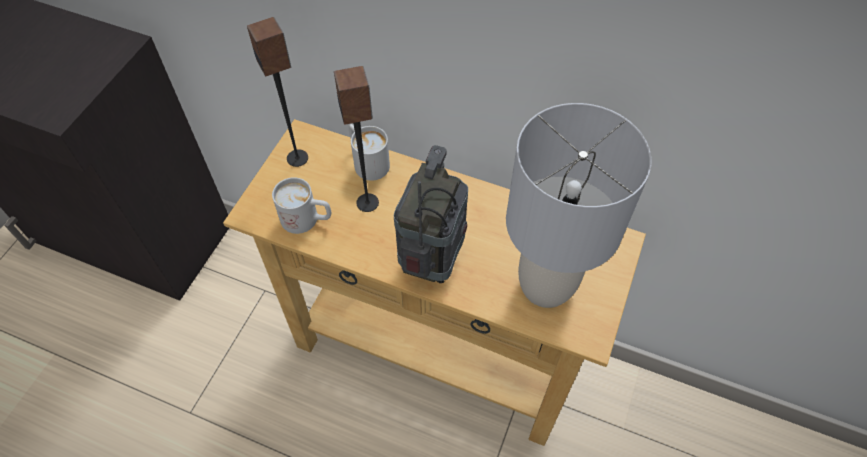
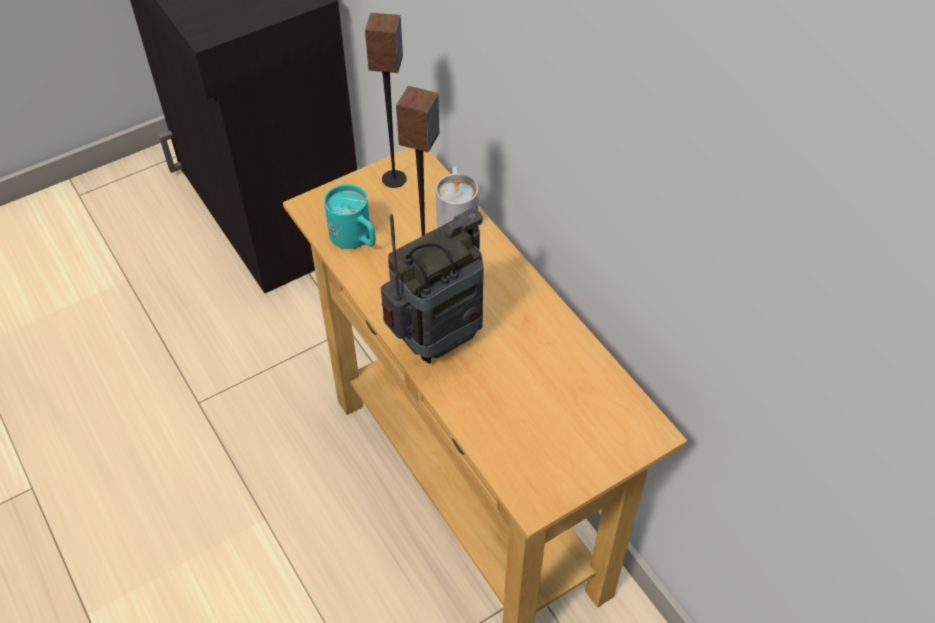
camera: 35 degrees right, 5 degrees down
white mug [272,177,331,234] -> turquoise mug [324,184,376,249]
grey table lamp [506,103,651,308] -> none

